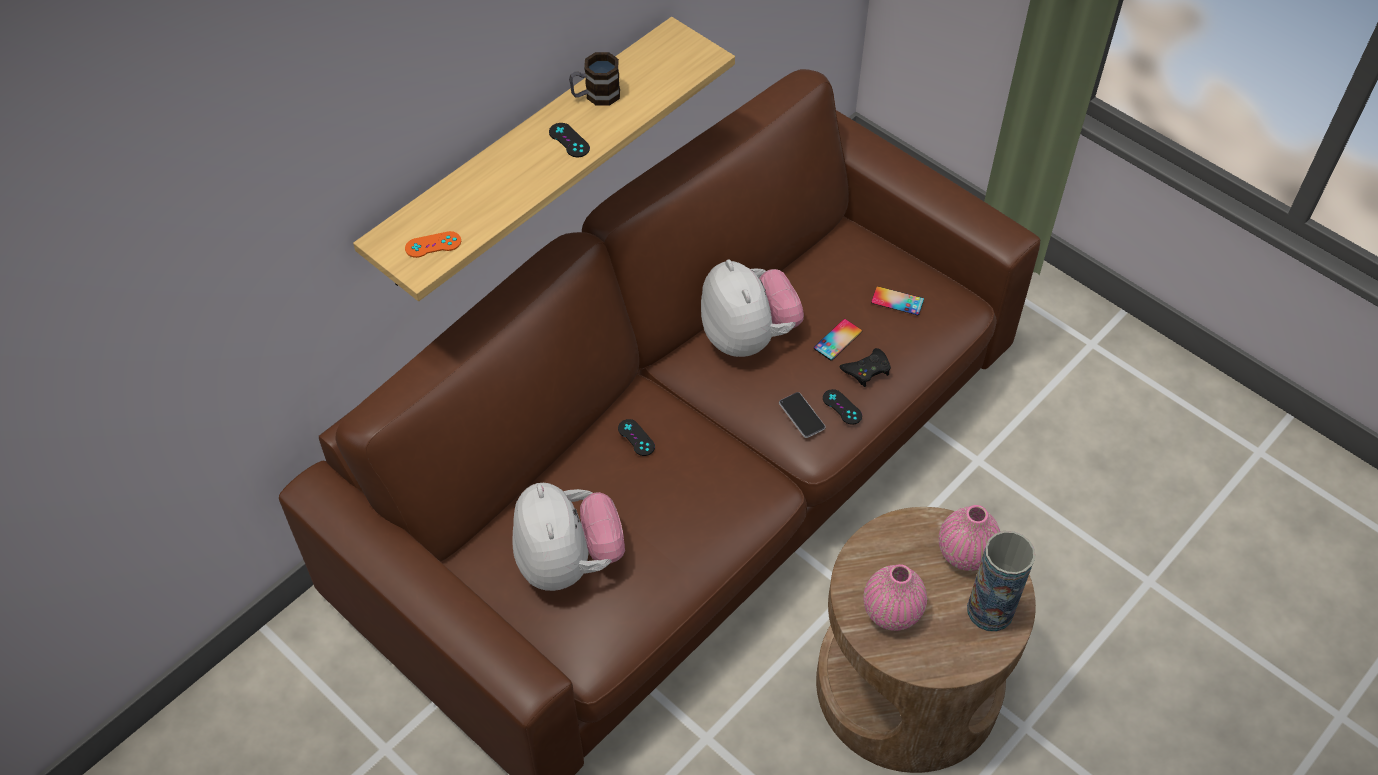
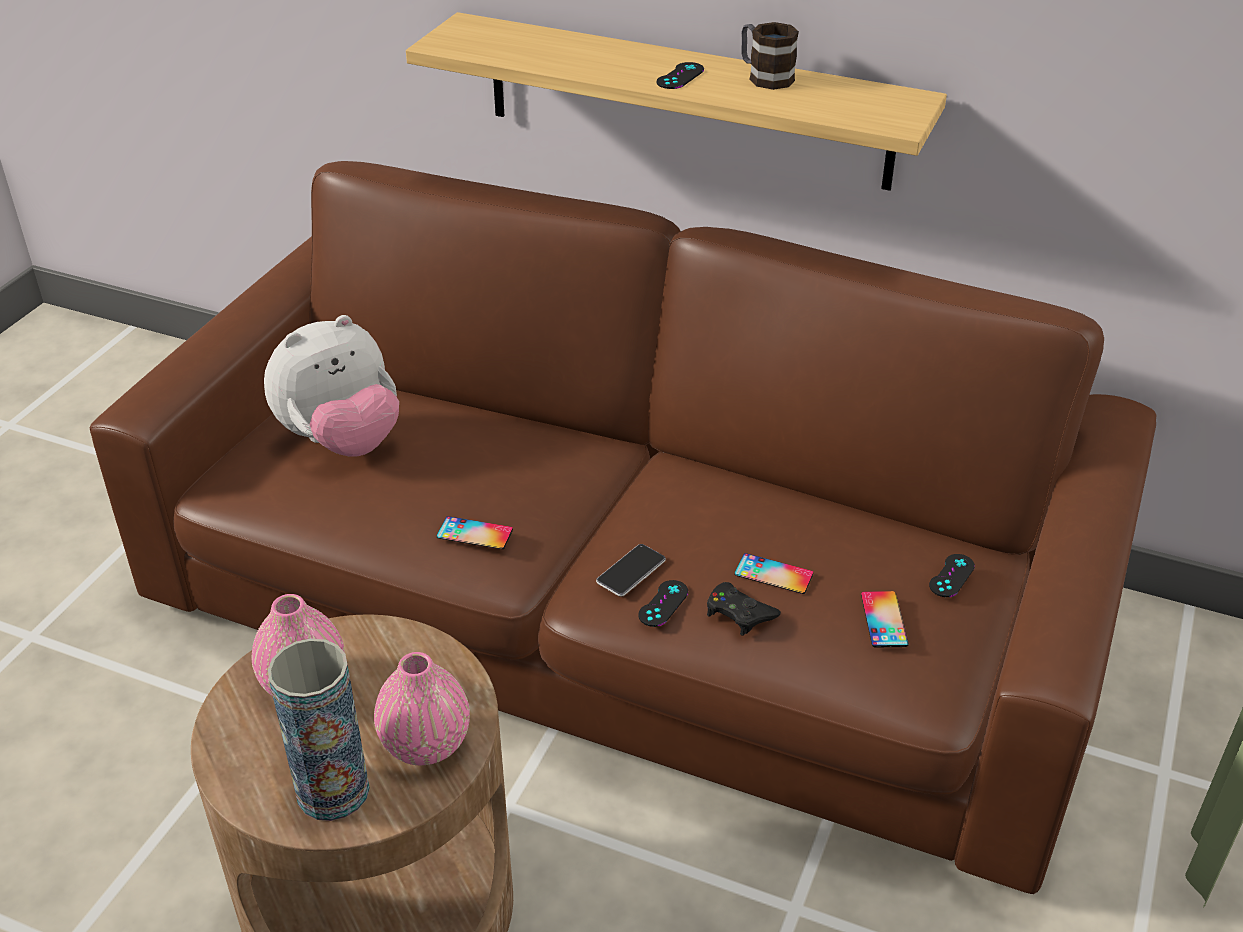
camera: 70 degrees right, 15 degrees down
orange game controller [405,231,461,258] -> none
black game controller [618,419,655,456] -> black game controller moved to [929,554,975,597]
plush toy [701,259,804,357] -> none
none -> phone [437,516,513,549]

